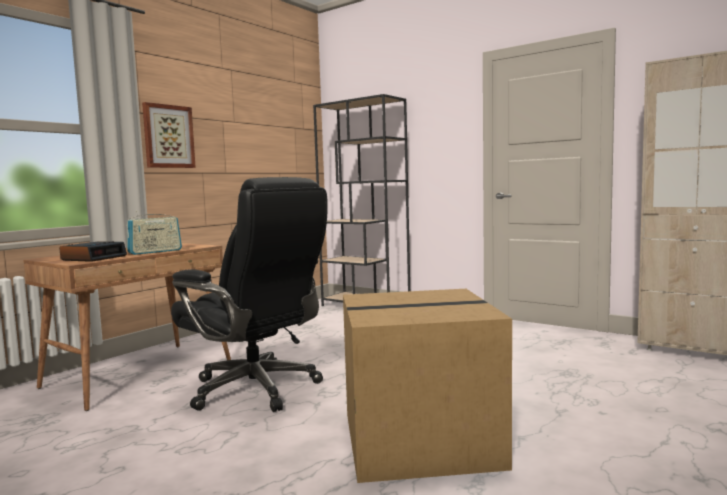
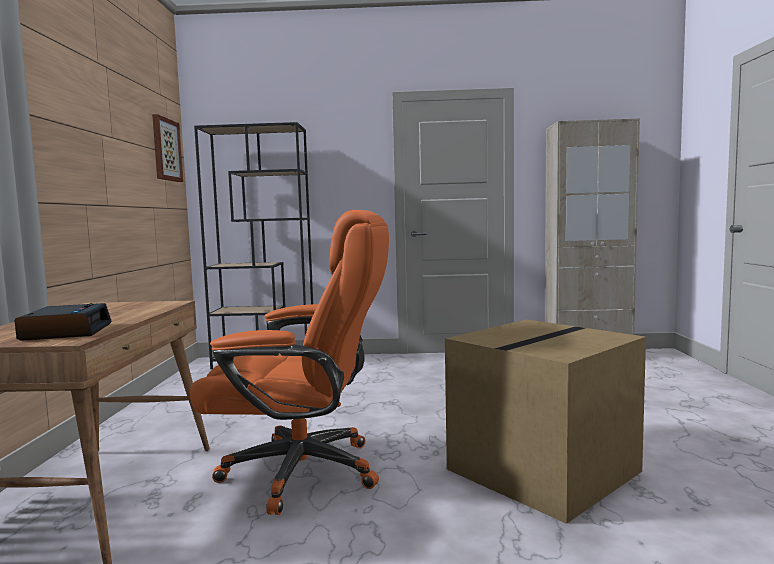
camera: 35 degrees left, 0 degrees up
radio [127,211,182,255] -> none
picture [142,102,196,168] -> picture moved to [152,114,183,182]
black office chair [171,177,328,412] -> orange office chair [190,210,389,515]

